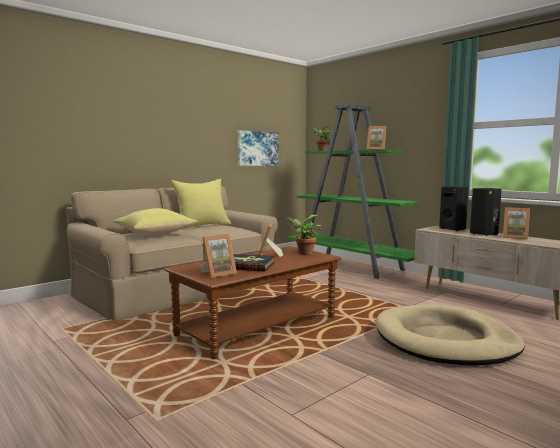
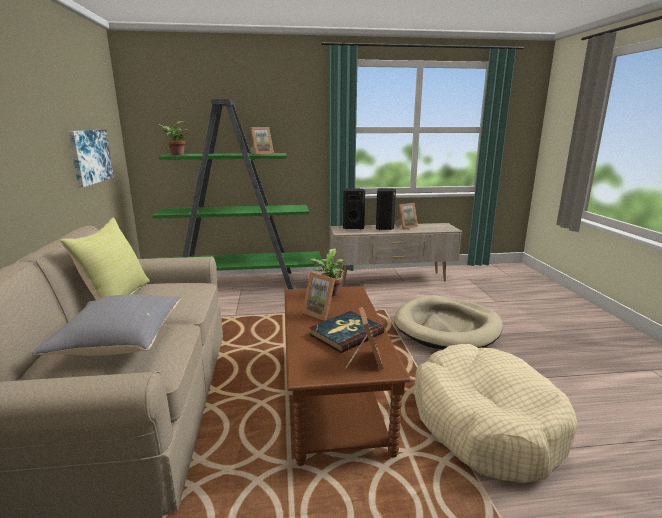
camera: 55 degrees left, 10 degrees up
yellow pillow [113,208,197,236] -> grey pillow [32,295,181,356]
none -> beige dog bed [414,344,578,483]

